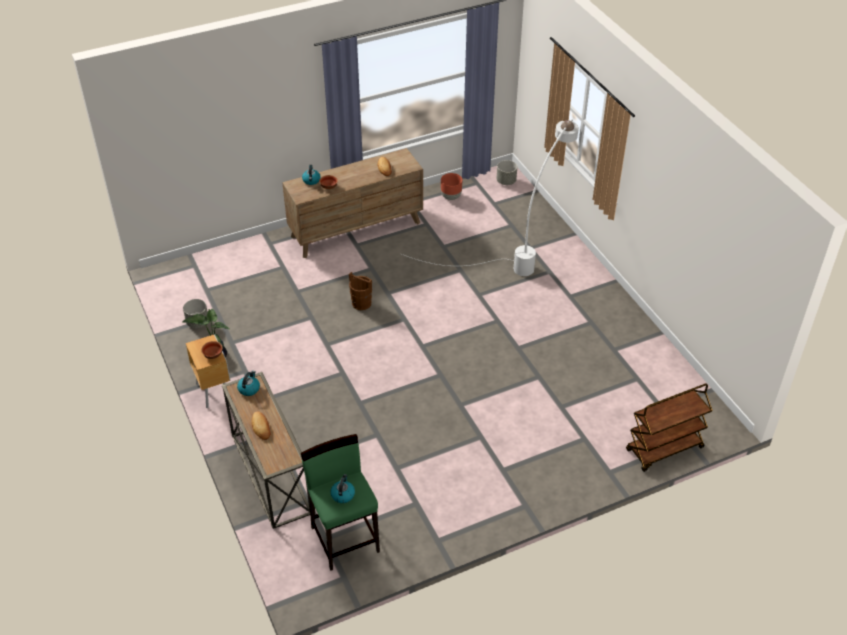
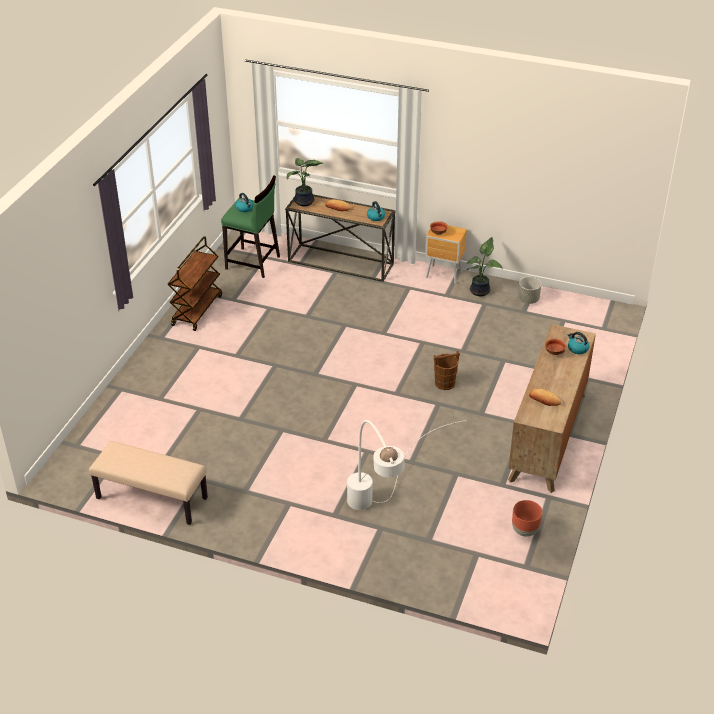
camera: 135 degrees right, 5 degrees down
grey planter [497,160,517,185] -> none
brown cart [626,384,713,472] -> brown cart moved to [167,236,222,331]
none -> beige bench [89,441,208,525]
none -> potted plant [287,158,323,206]

